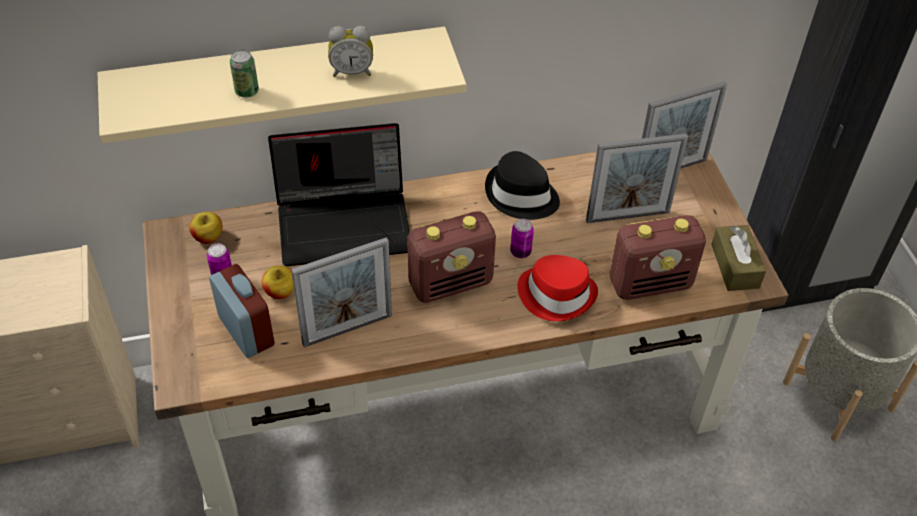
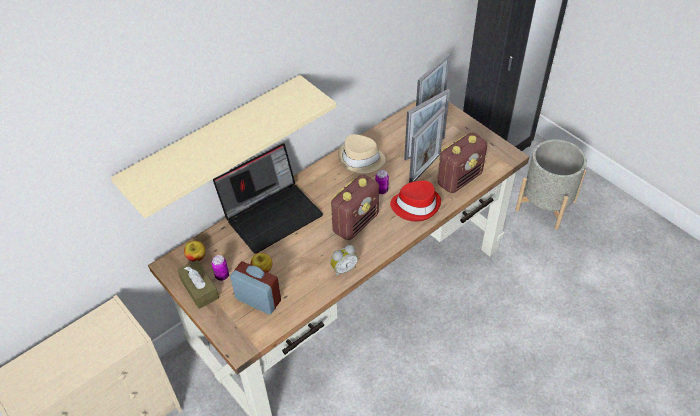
camera: 25 degrees left, 0 degrees up
can [230,50,259,98] -> none
picture frame [291,237,392,347] -> picture frame moved to [409,106,446,183]
alarm clock [328,26,373,77] -> alarm clock moved to [330,245,358,277]
black hat [485,151,560,220] -> beige hat [338,134,386,173]
brown tissue box [711,225,766,291] -> brown tissue box moved to [177,260,219,309]

